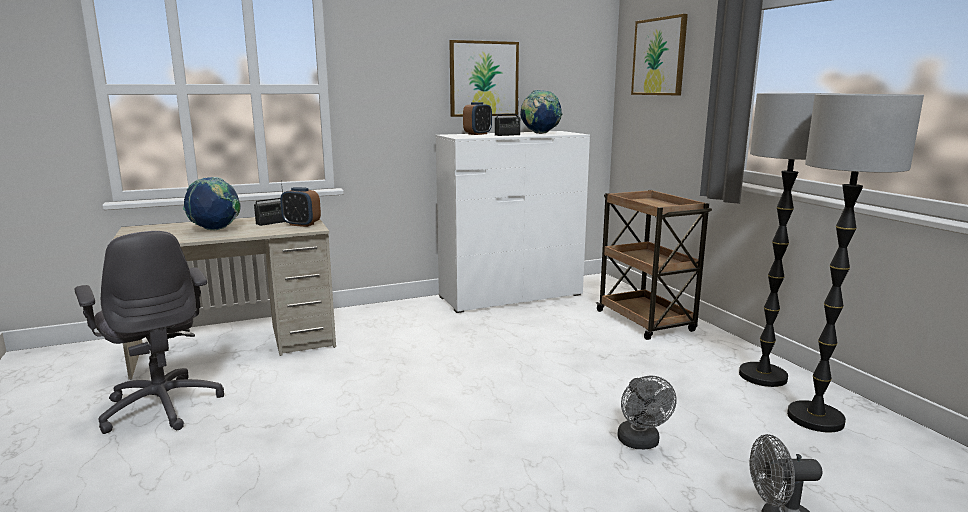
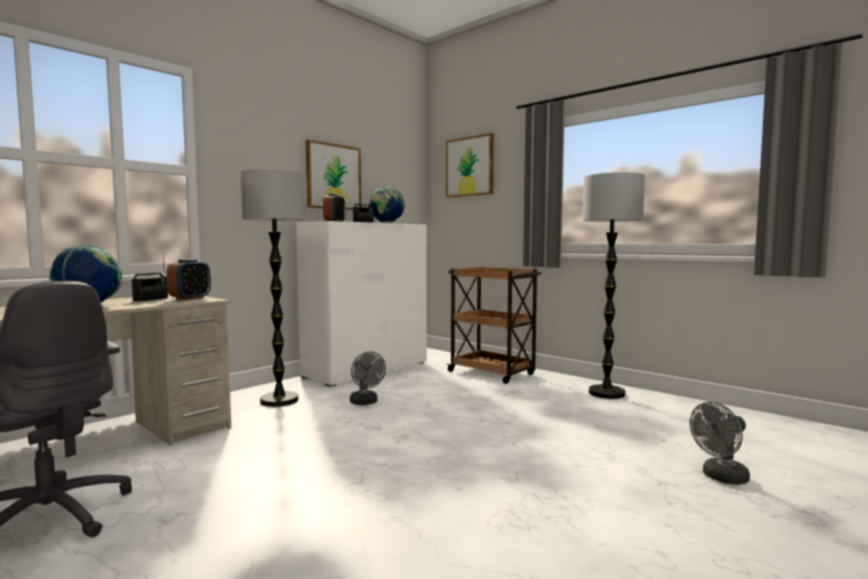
camera: 25 degrees left, 10 degrees down
alarm clock [280,187,321,227] -> alarm clock turned 60 degrees counterclockwise [166,259,211,300]
grey fan [618,376,677,449] -> grey fan moved to [350,352,386,405]
floor lamp [787,94,924,433] -> floor lamp moved to [241,169,305,407]

